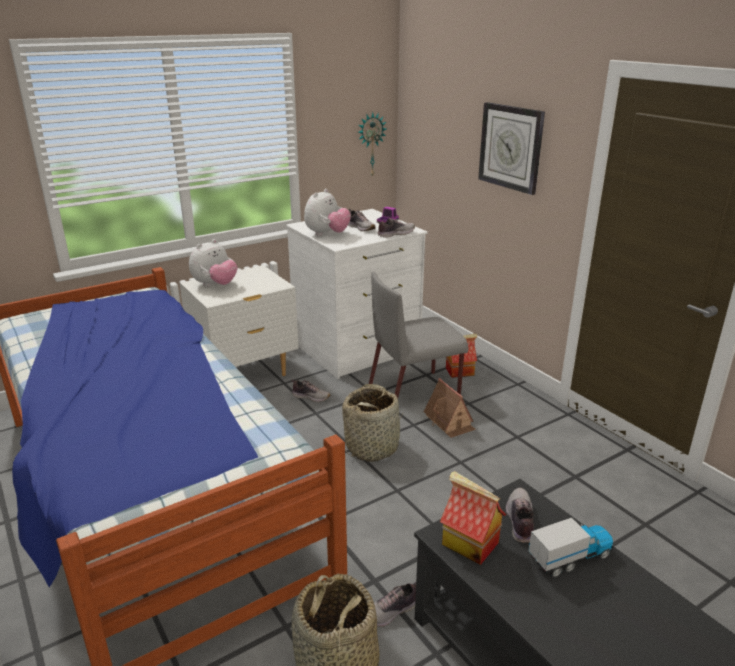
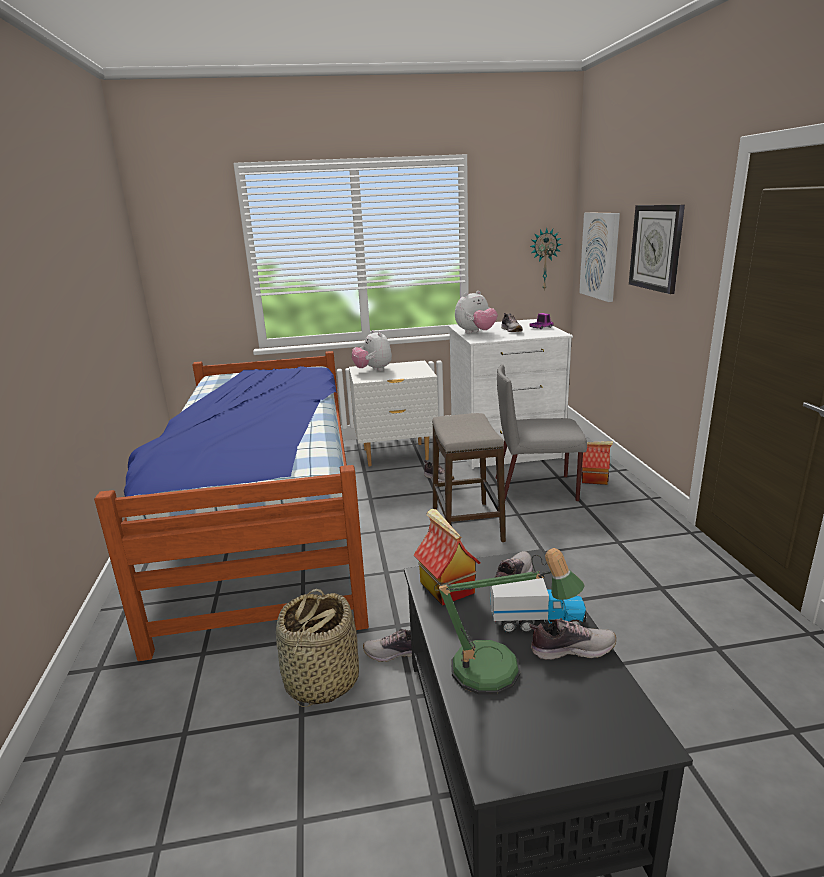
camera: 25 degrees right, 5 degrees down
plush toy [189,239,237,287] -> plush toy turned 90 degrees clockwise [352,330,392,371]
basket [342,384,403,462] -> stool [432,413,506,542]
shoe [377,218,415,237] -> shoe moved to [530,618,616,660]
toy house [424,378,475,438] -> none
none -> table lamp [434,548,585,695]
none -> picture [579,212,620,302]

